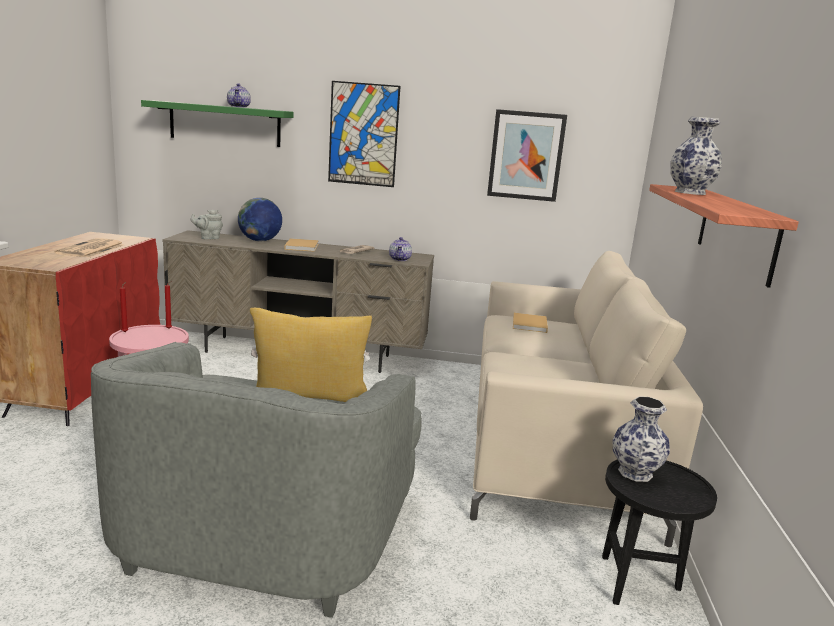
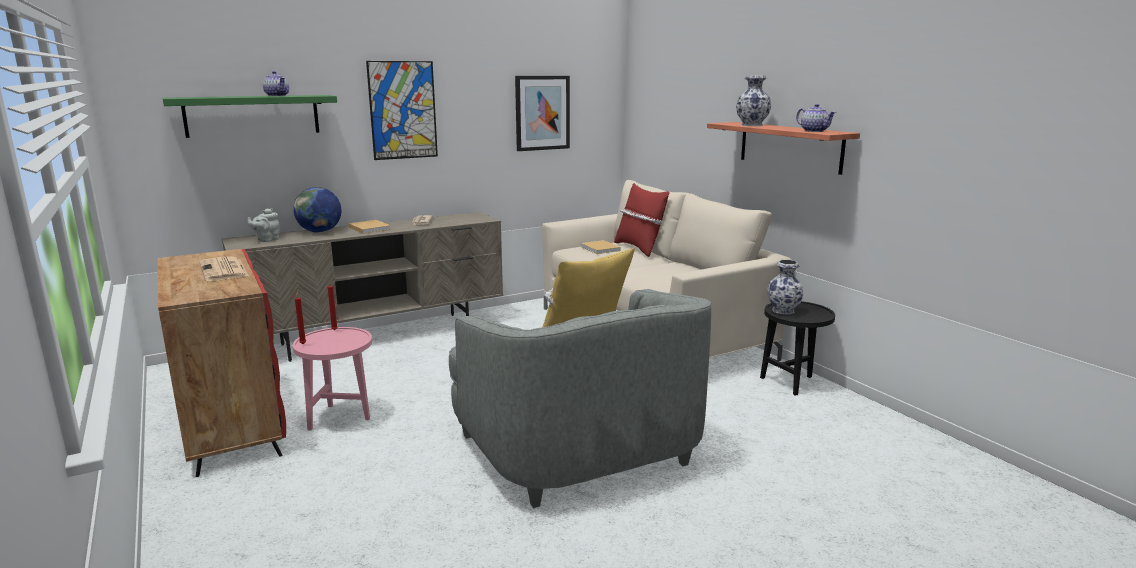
camera: 35 degrees left, 0 degrees up
teapot [389,237,412,261] -> teapot moved to [796,104,836,132]
none -> red pillow [614,183,670,257]

